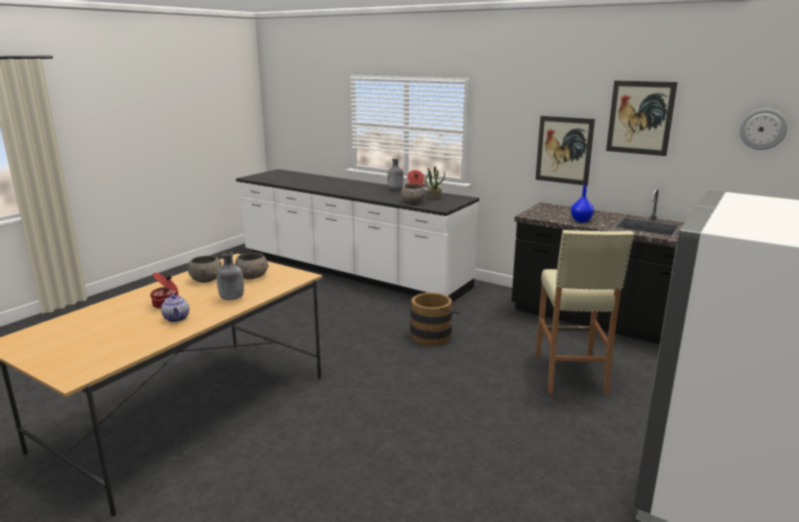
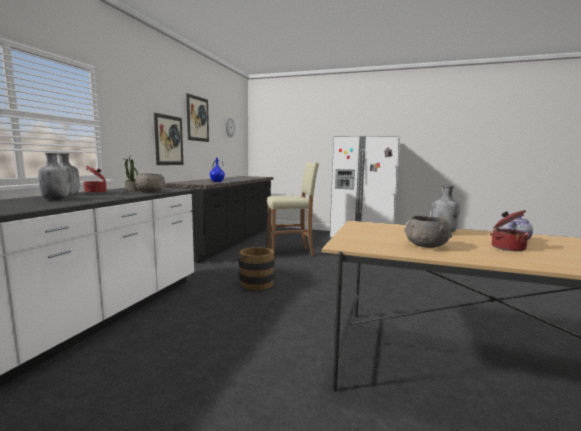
camera: 105 degrees left, 10 degrees down
grey bowl [235,253,269,279] -> none
none -> grey bottle [38,153,69,200]

